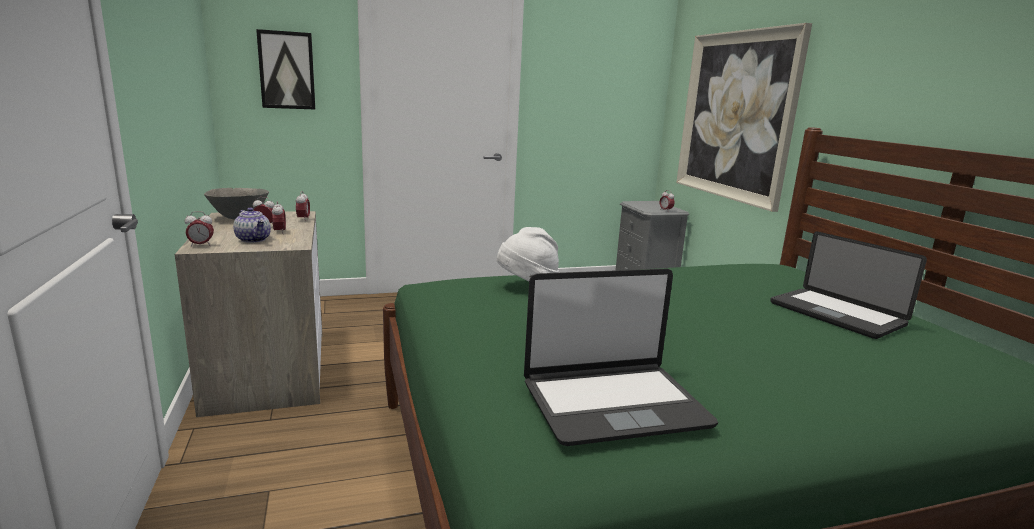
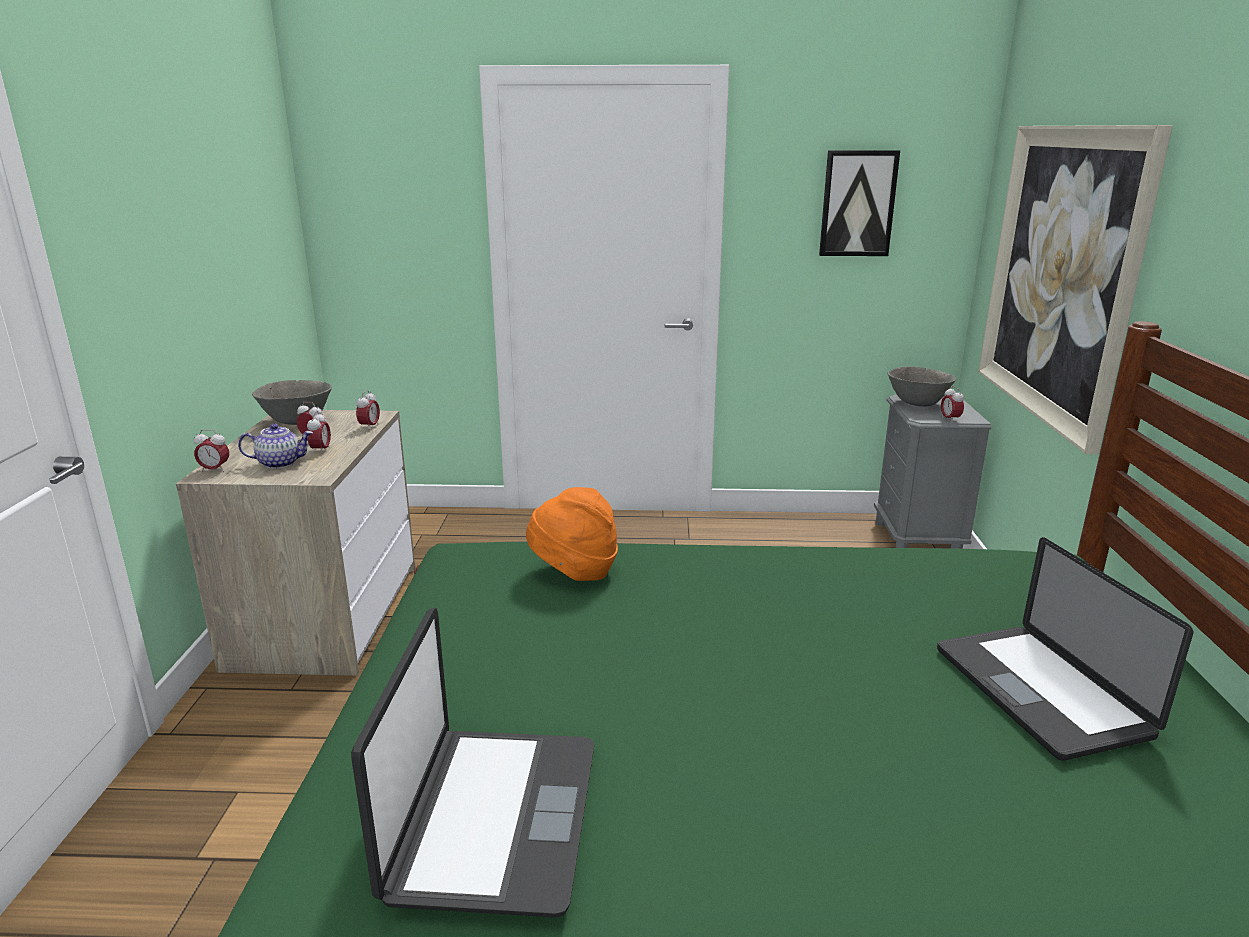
camera: 20 degrees right, 5 degrees up
teapot [233,207,271,243] -> teapot turned 75 degrees counterclockwise [238,423,313,469]
picture [256,29,315,109] -> picture moved to [819,150,900,256]
white hat [497,227,559,282] -> orange hat [526,487,618,581]
laptop [524,269,718,446] -> laptop turned 90 degrees counterclockwise [351,607,594,918]
none -> grey bowl [887,367,956,406]

